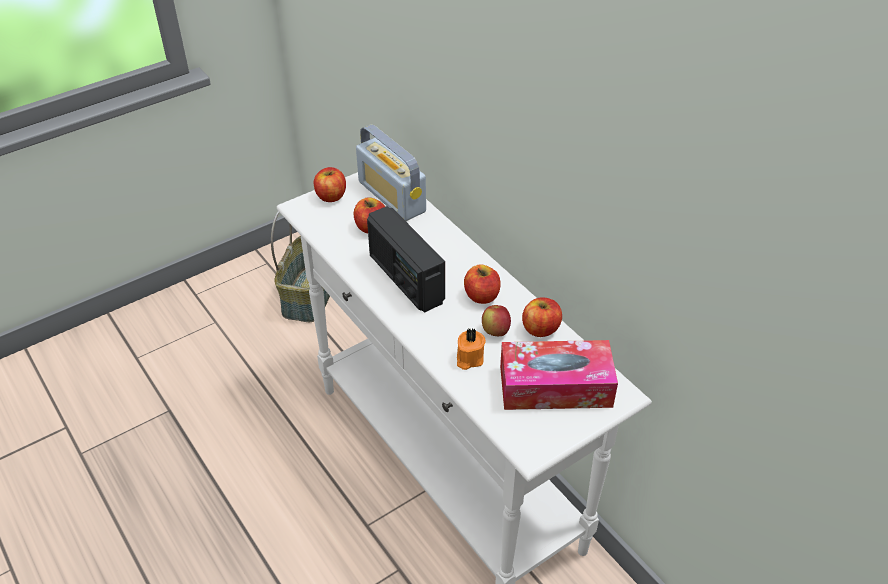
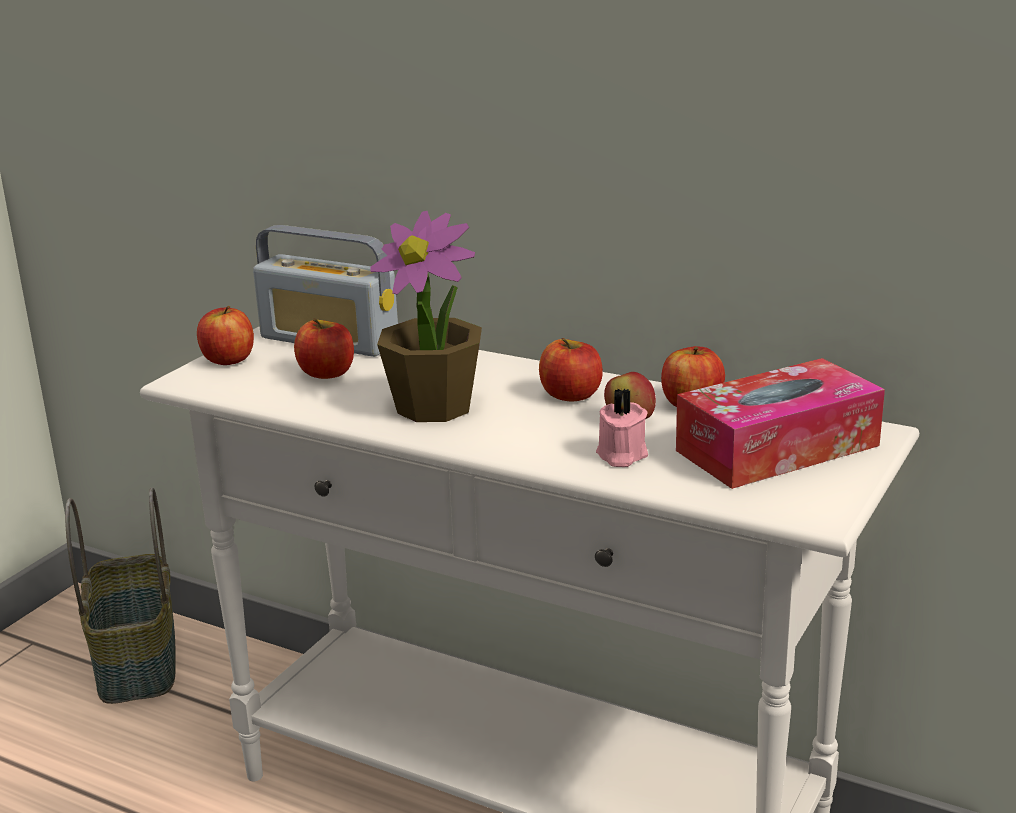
camera: 25 degrees left, 20 degrees down
radio [367,206,445,312] -> potted plant [371,211,482,422]
orange candle [457,328,486,370] -> pink candle [596,388,648,467]

